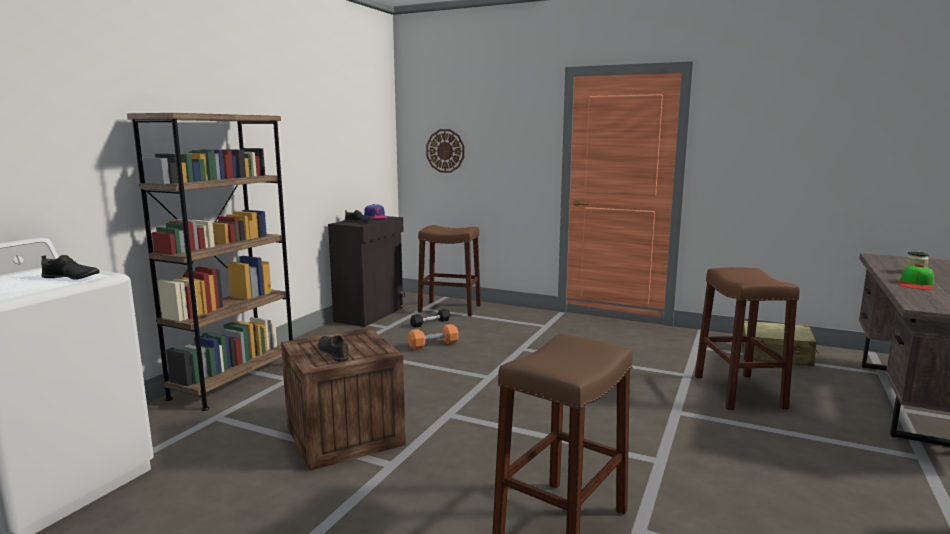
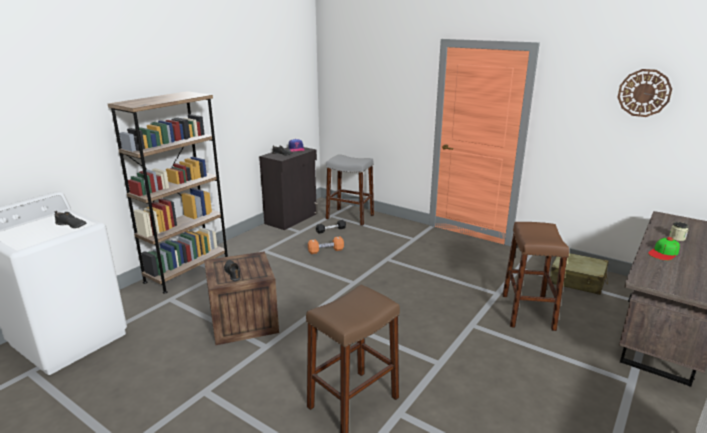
camera: 10 degrees right, 10 degrees up
brown stool [418,225,481,316] -> grey stool [326,154,374,226]
wall clock [426,129,464,173] -> wall clock moved to [617,69,672,117]

